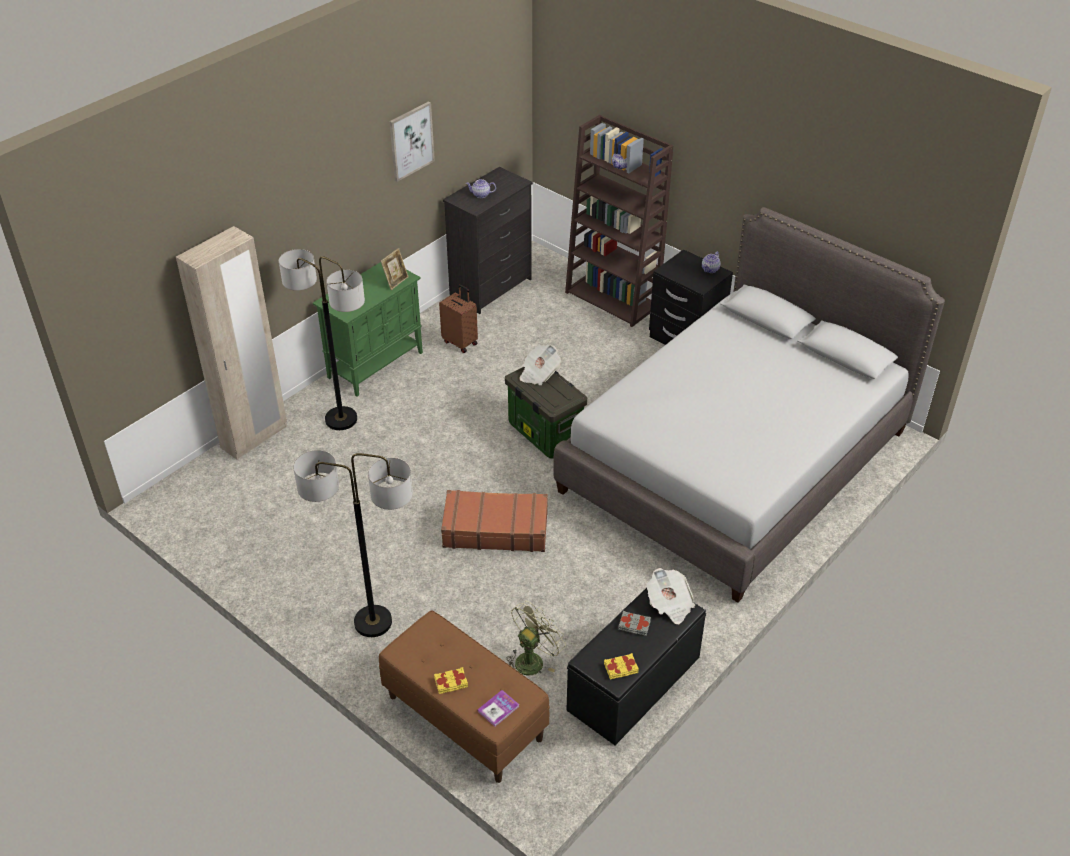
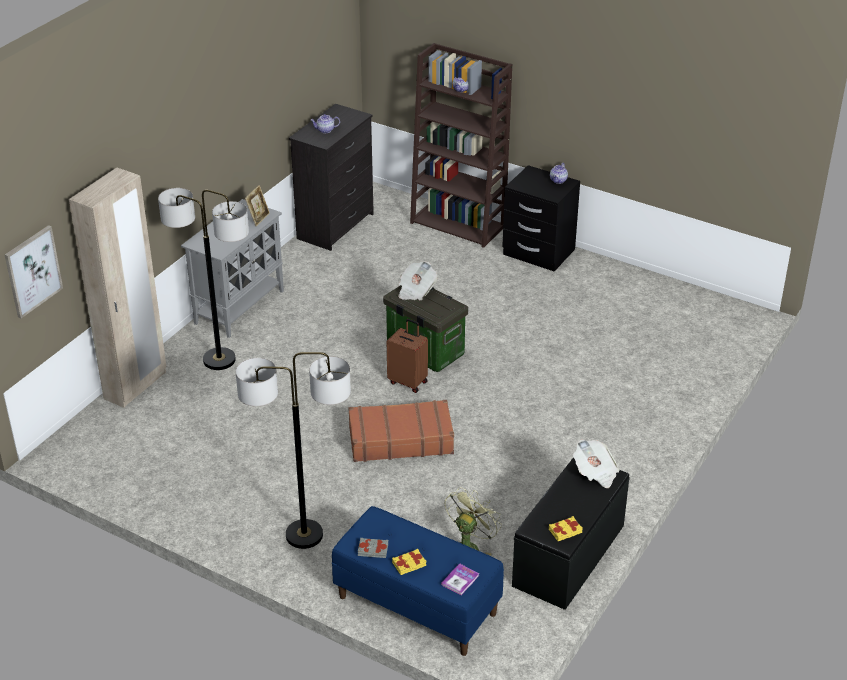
camera: 10 degrees left, 5 degrees down
green cabinet [313,262,423,397] -> grey cabinet [181,199,284,338]
brown bench [379,610,550,783] -> blue bench [332,506,504,656]
picture [390,101,435,182] -> picture moved to [5,225,63,318]
brown suitcase [439,285,478,353] -> brown suitcase moved to [387,319,428,393]
grey bed [553,207,945,603] -> none
grey book [618,611,651,636] -> grey book moved to [358,538,388,558]

